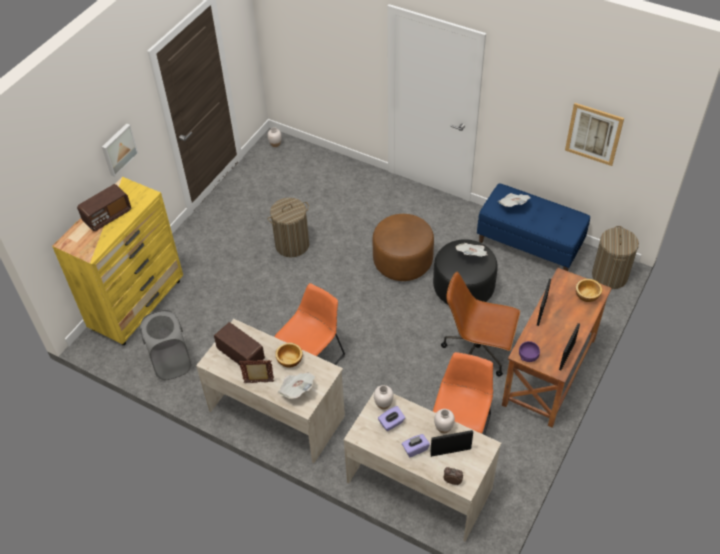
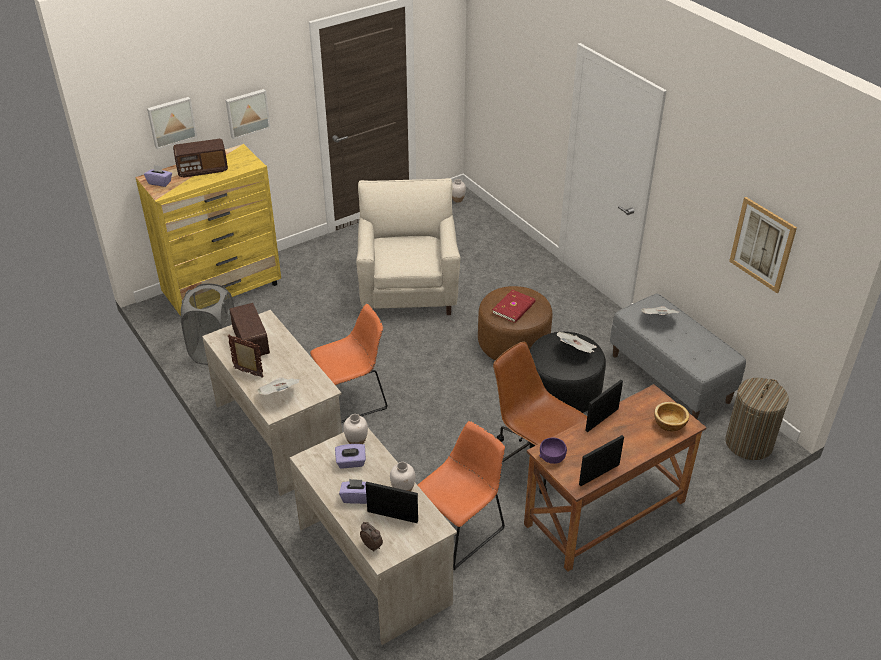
camera: 25 degrees right, 10 degrees down
laundry basket [267,198,309,257] -> beige armchair [356,178,461,315]
bowl [275,343,303,368] -> none
blue bench [477,183,590,271] -> grey bench [610,293,746,419]
none -> purple tissue box [144,165,172,187]
none -> picture [147,97,197,149]
none -> red book [492,290,536,323]

